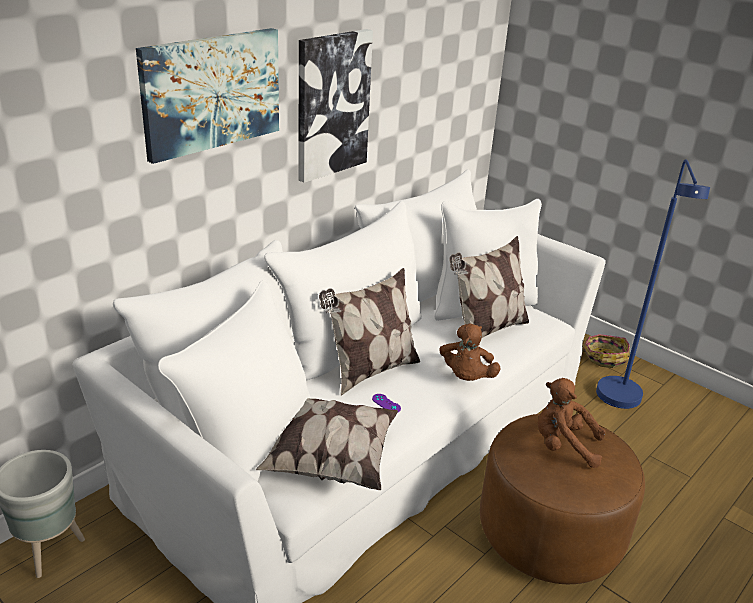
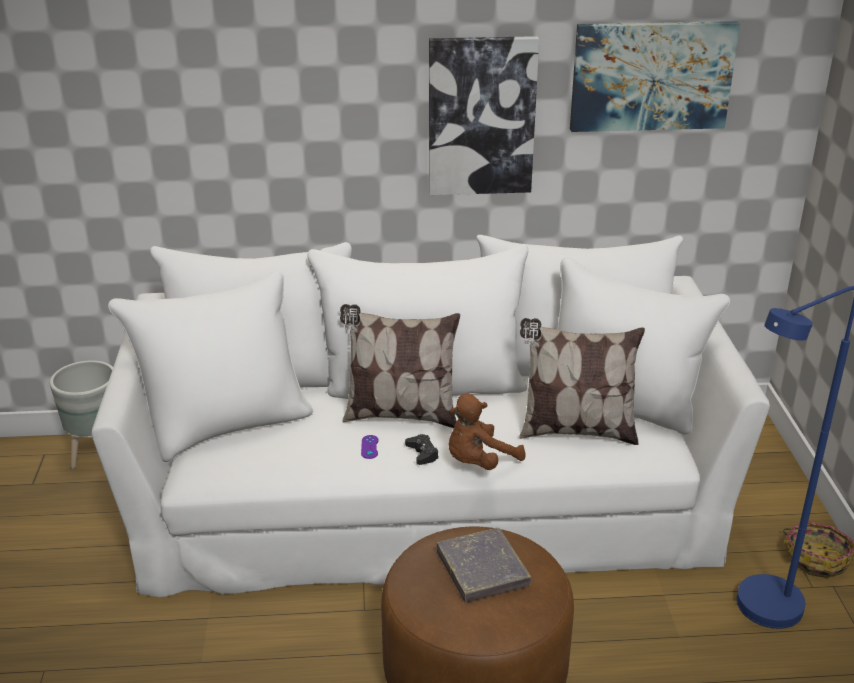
camera: 45 degrees right, 0 degrees up
picture [136,28,279,164] -> picture moved to [570,21,740,132]
pillow [256,398,398,490] -> none
brown plush toy [538,378,606,468] -> grey book [436,528,531,603]
none -> black game controller [405,434,439,465]

